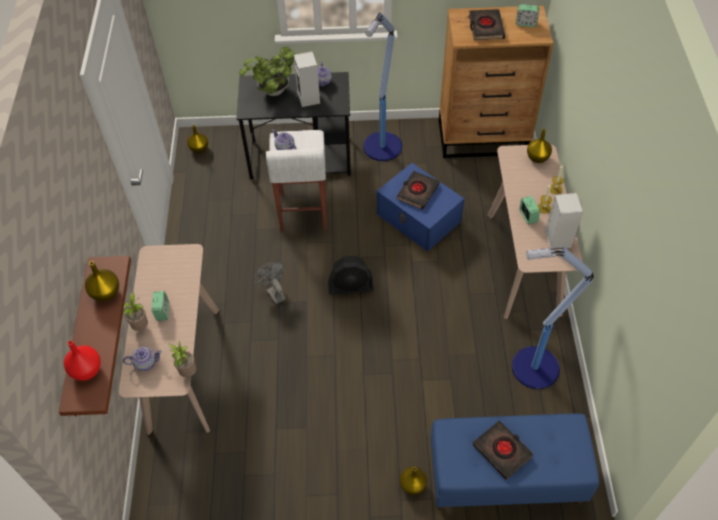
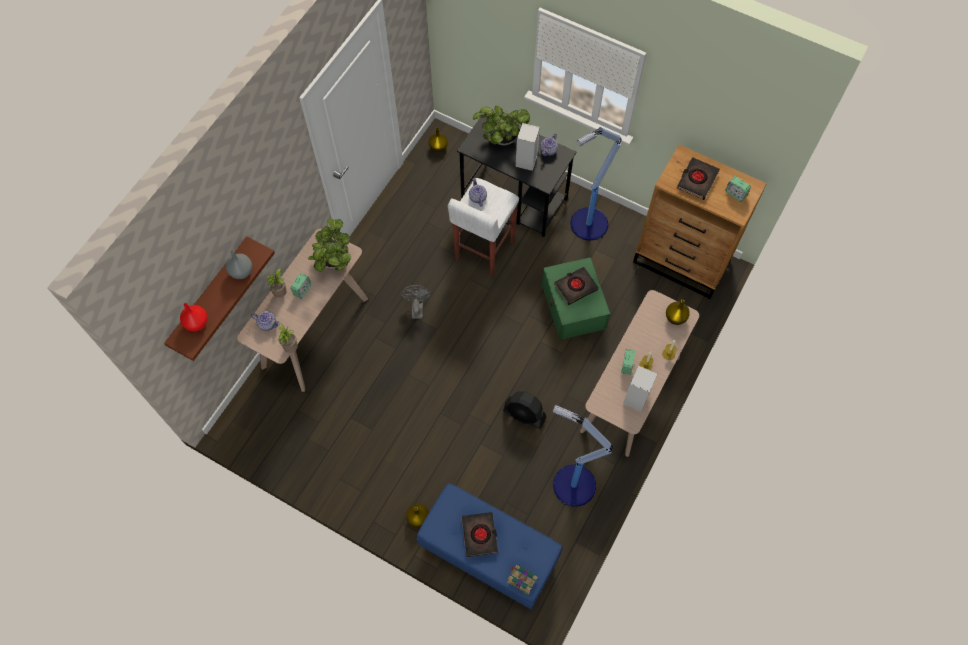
camera: 30 degrees right, 10 degrees up
yellow vase [85,261,119,302] -> grey vase [226,250,252,279]
black fan [328,256,374,295] -> black fan moved to [503,391,546,429]
blue storage box [377,163,465,252] -> green storage box [542,257,610,340]
none -> potted plant [308,219,351,272]
none -> book [507,564,538,595]

